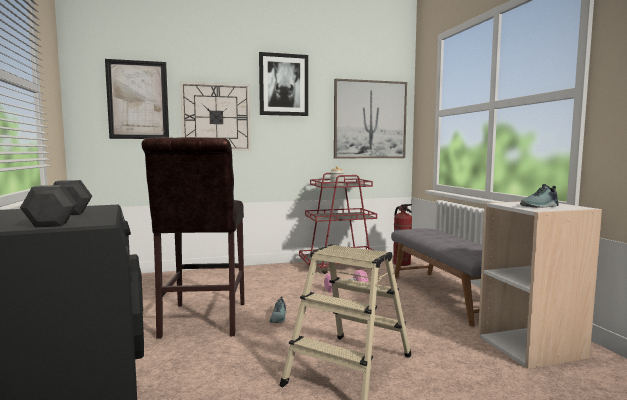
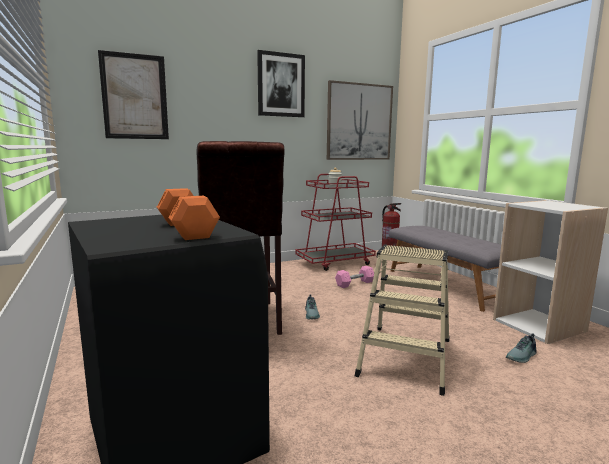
camera: 10 degrees left, 5 degrees up
grey dumbbell [20,180,92,227] -> orange dumbbell [157,188,220,240]
wall clock [180,82,251,151] -> none
shoe [520,184,559,208] -> shoe moved to [506,333,537,363]

